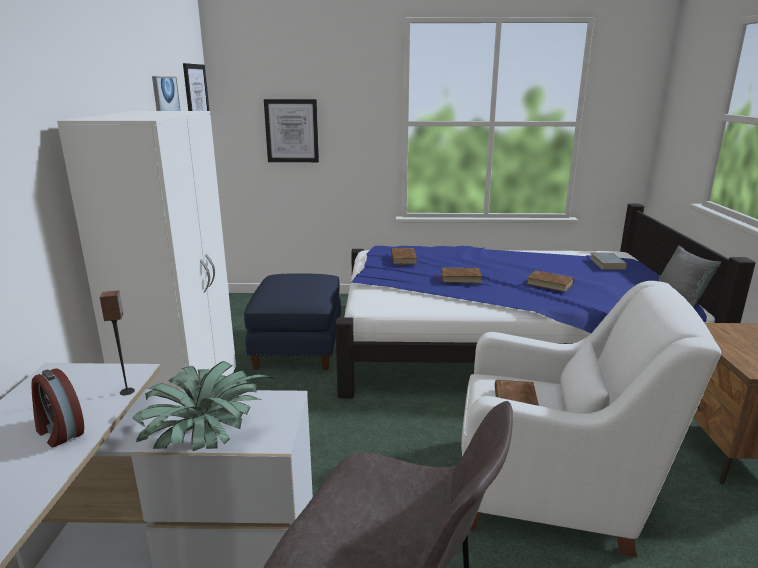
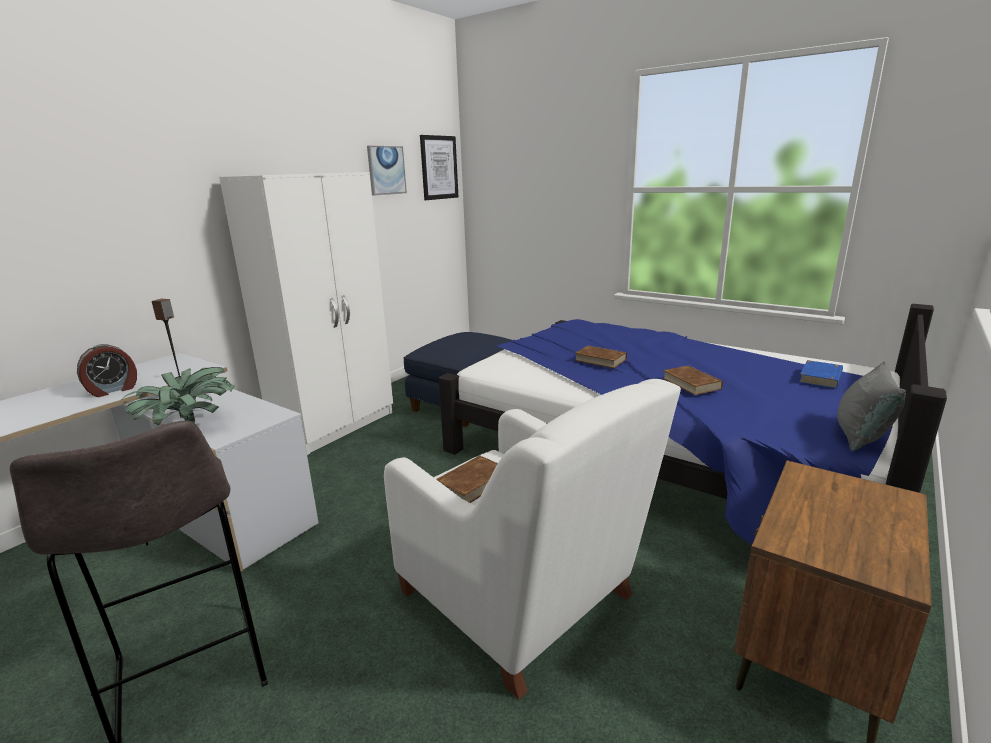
camera: 35 degrees right, 0 degrees up
alarm clock [31,368,84,447] -> alarm clock turned 120 degrees counterclockwise [77,344,137,397]
picture [264,99,319,162] -> none
brown book [391,248,417,267] -> none
grey book [589,253,627,270] -> blue book [799,360,843,389]

